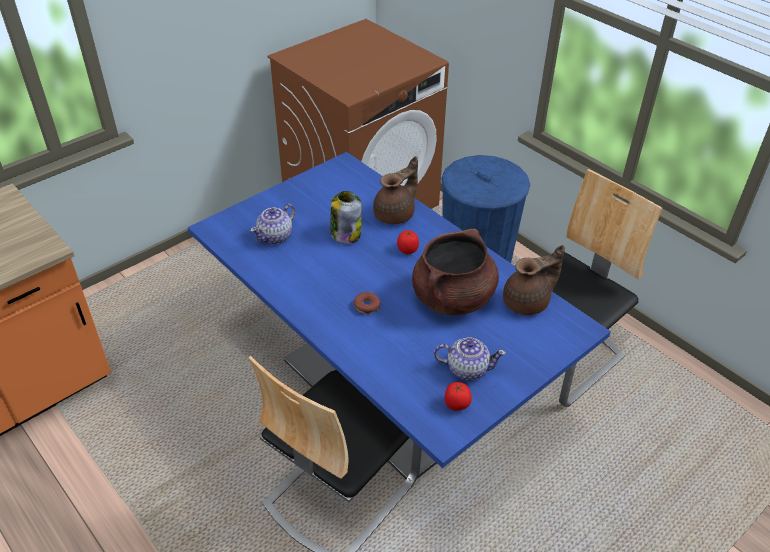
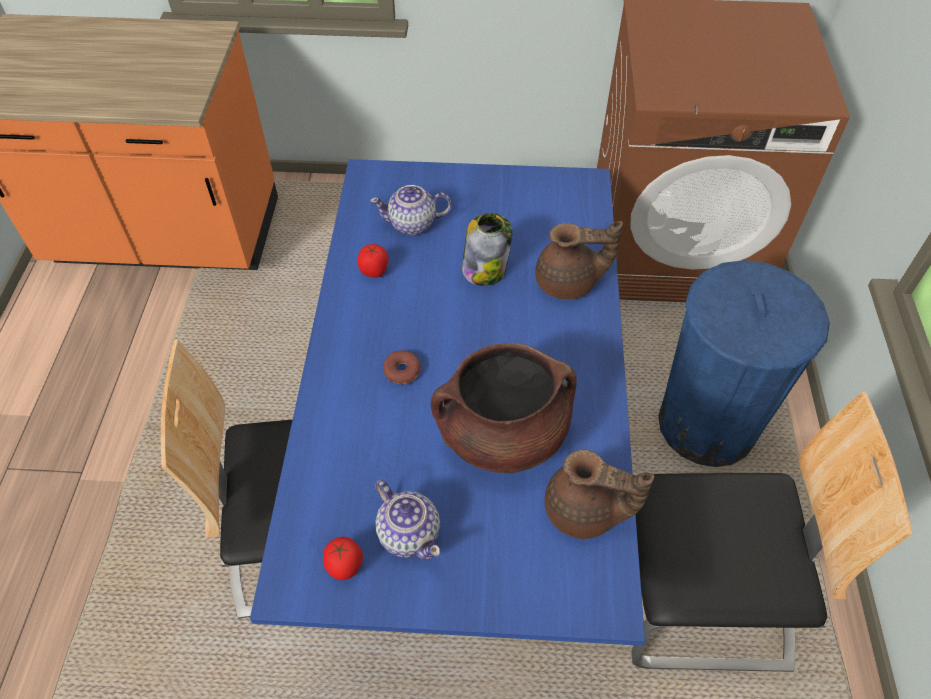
camera: 45 degrees right, 10 degrees up
tomato [397,230,419,254] -> tomato moved to [358,244,389,278]

